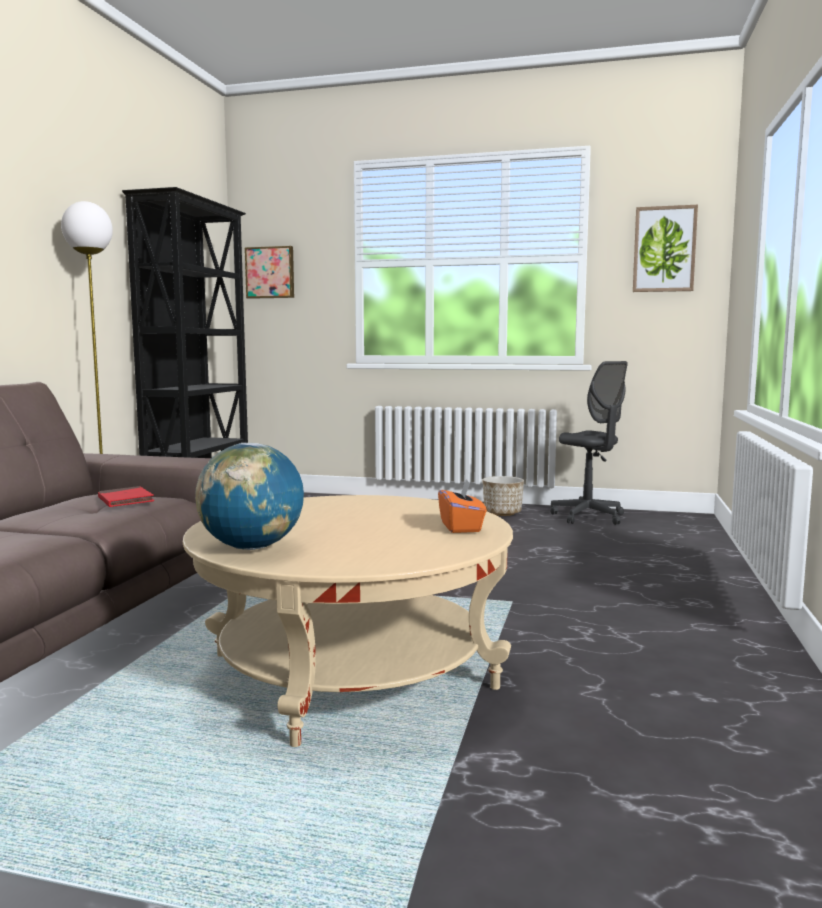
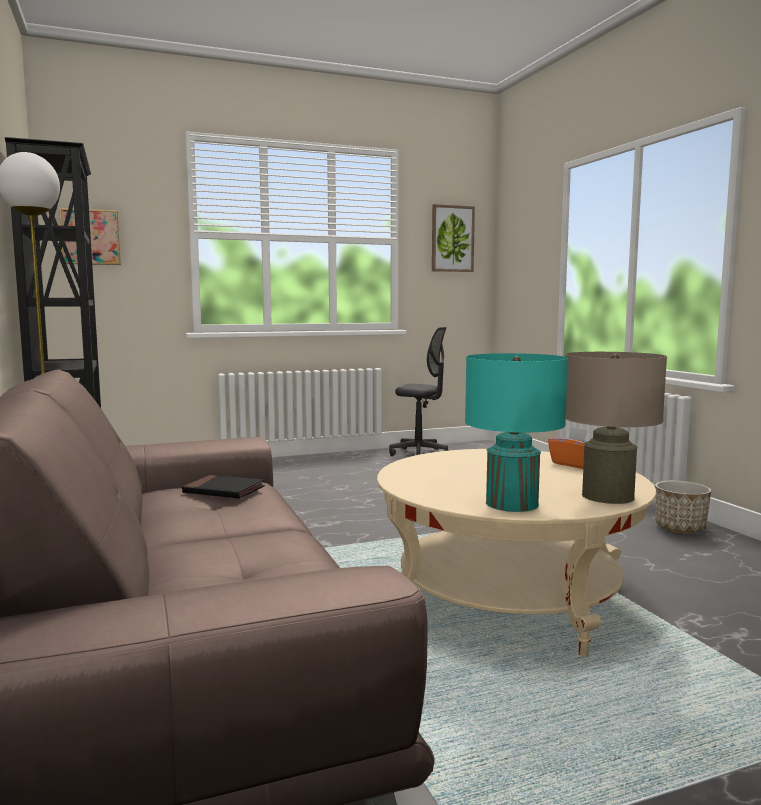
camera: 35 degrees left, 0 degrees up
red book [98,486,154,507] -> black book [182,475,265,499]
globe [195,443,304,550] -> turquoise table lamp [465,353,568,512]
planter [483,476,524,516] -> planter moved to [655,481,711,534]
none -> beige table lamp [565,352,667,504]

